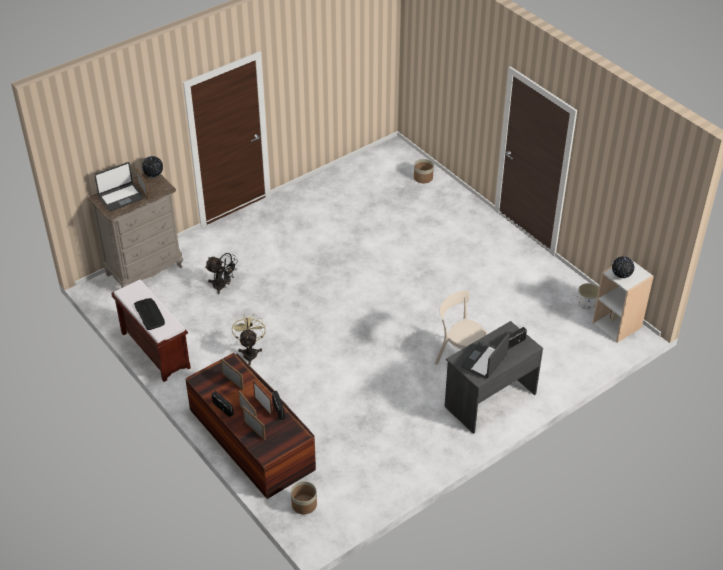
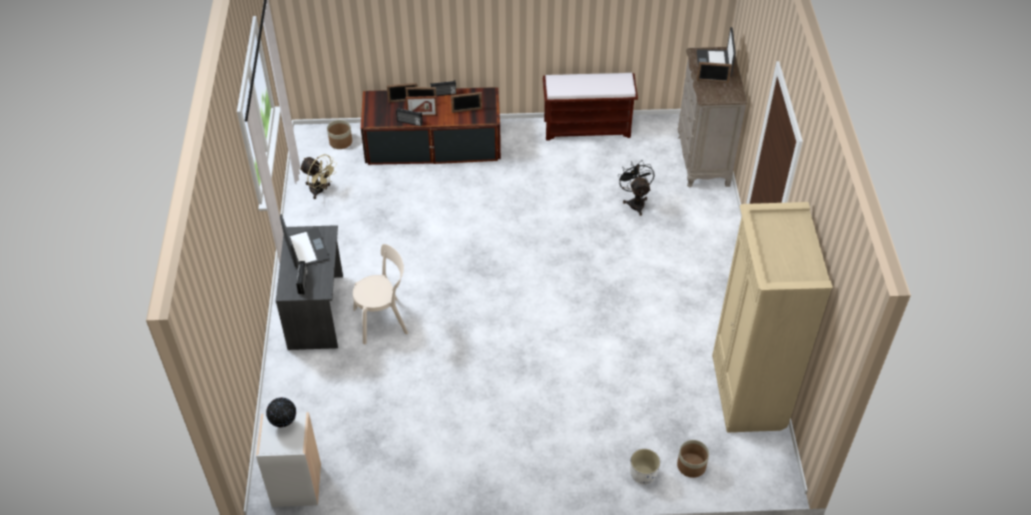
camera: 125 degrees right, 5 degrees up
keyboard [134,298,165,330] -> none
globe [142,156,163,178] -> none
black fan [205,253,238,294] -> black fan turned 105 degrees clockwise [618,160,654,216]
beige fan [232,314,266,365] -> beige fan moved to [299,154,337,199]
white planter [577,283,599,310] -> white planter moved to [630,449,660,484]
none -> beige wardrobe [712,202,833,433]

